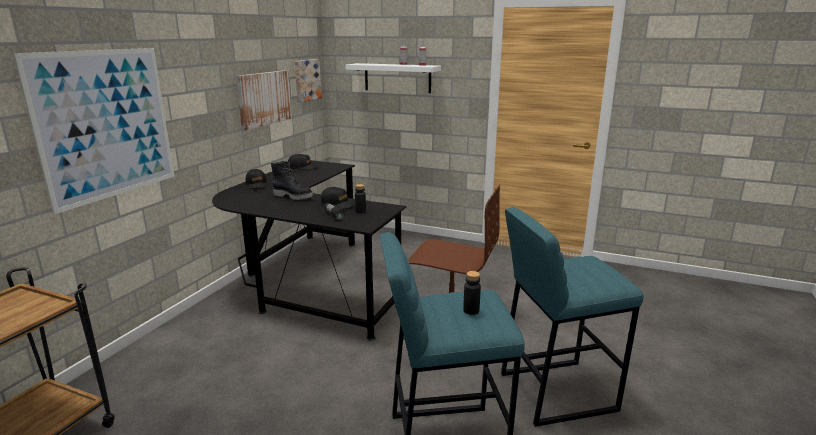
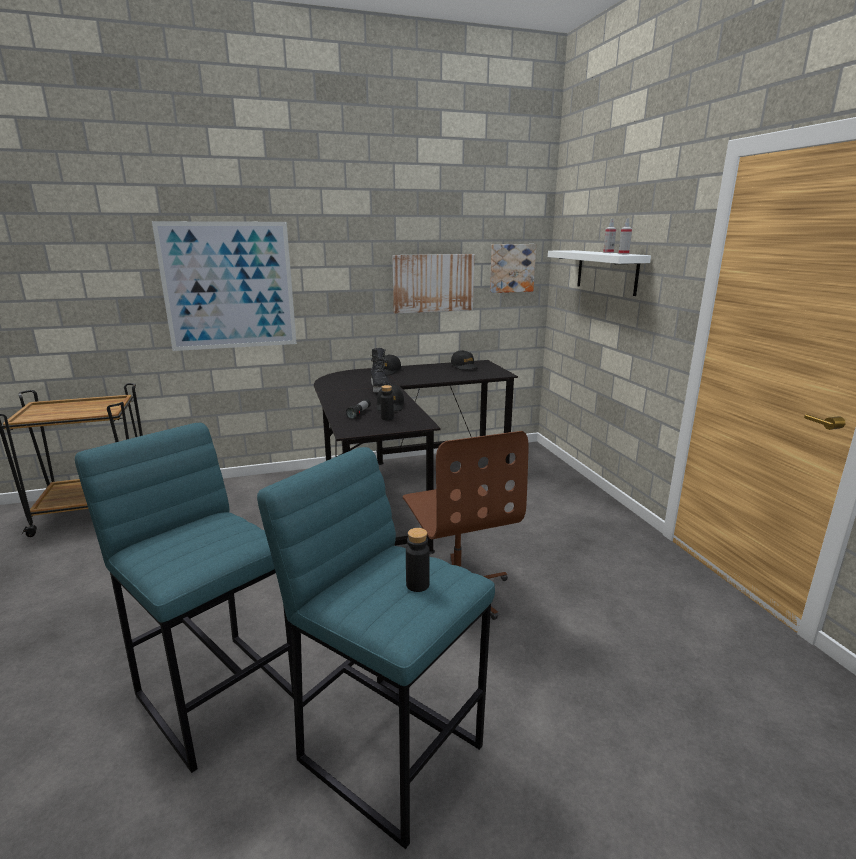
camera: 50 degrees right, 0 degrees up
black bottle [463,271,481,315] -> black bottle moved to [406,528,430,592]

